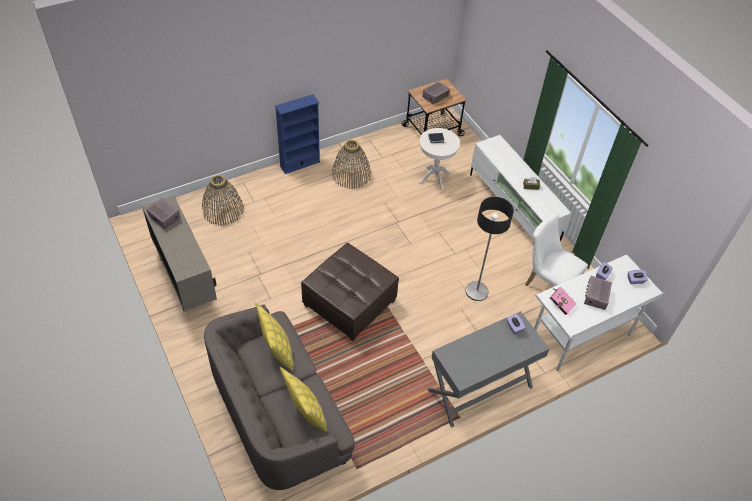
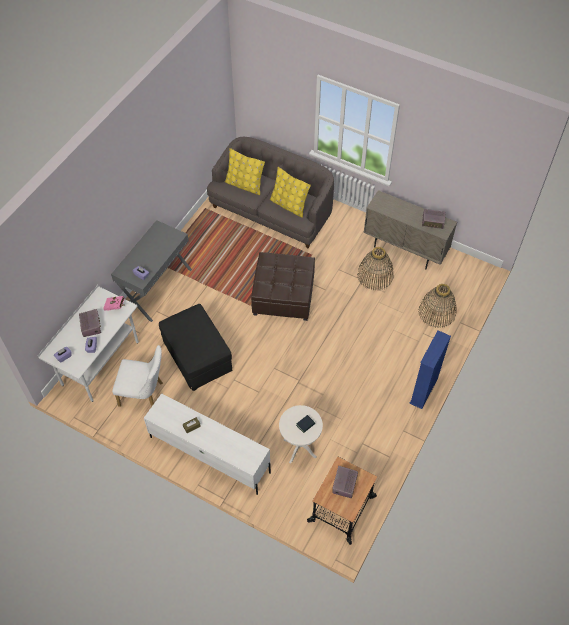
camera: 150 degrees right, 5 degrees up
basket [332,140,371,189] -> basket moved to [357,247,394,291]
floor lamp [466,197,514,301] -> black ottoman [159,304,232,391]

